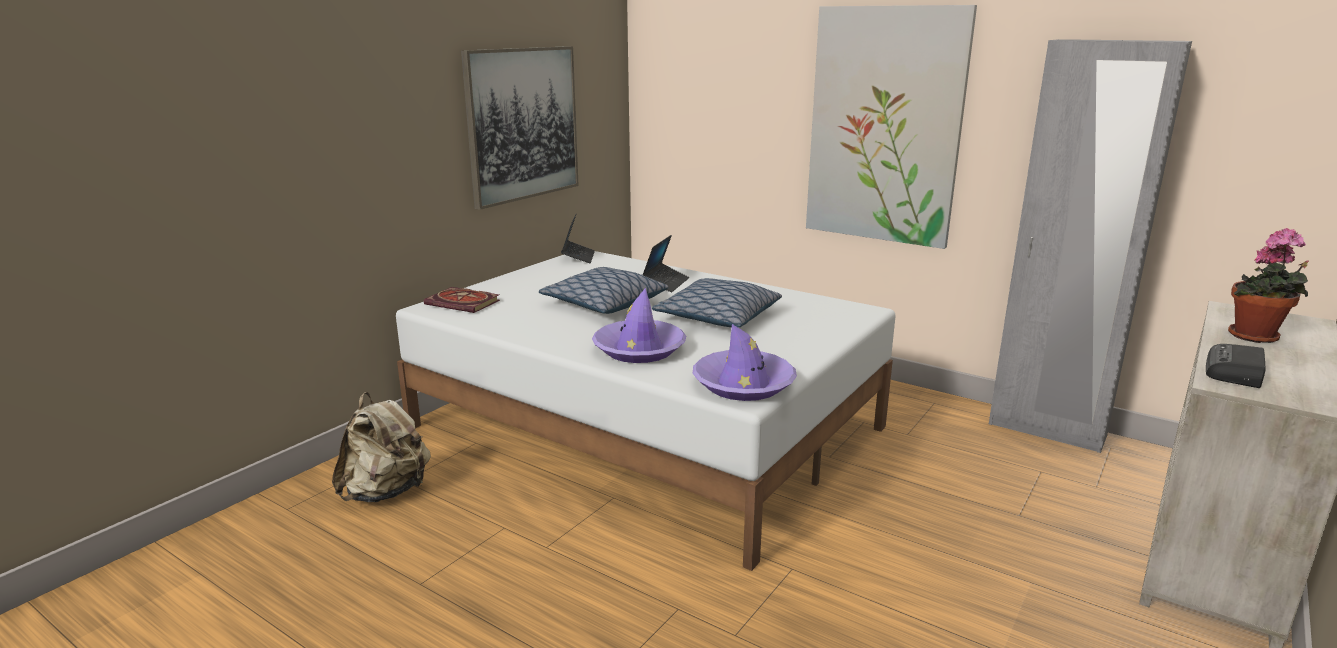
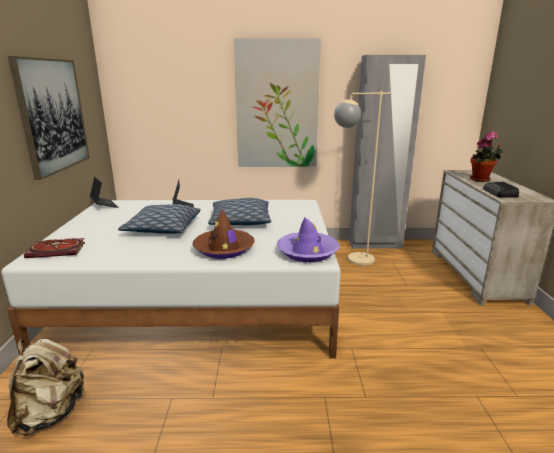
camera: 35 degrees left, 0 degrees up
purple hat [592,288,686,363] -> brown hat [193,209,255,259]
none -> beige floor lamp [334,91,392,266]

